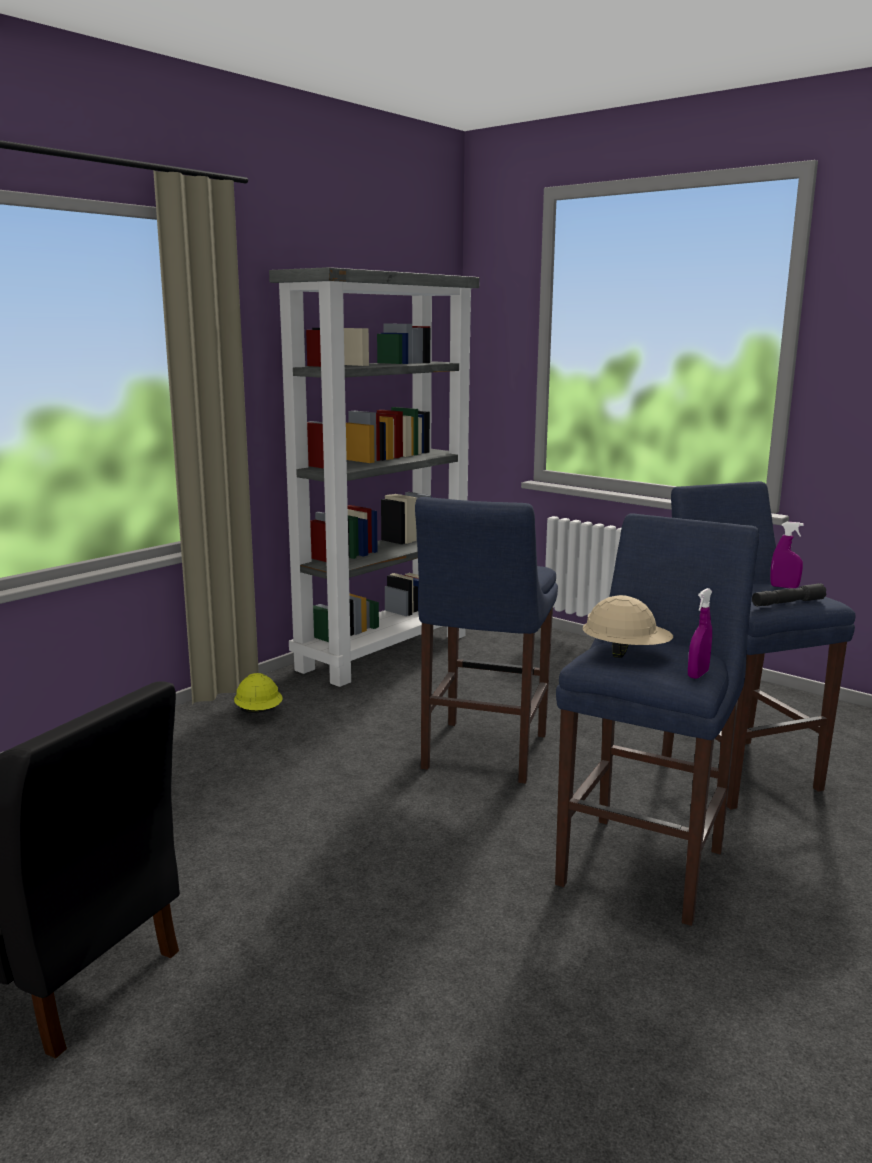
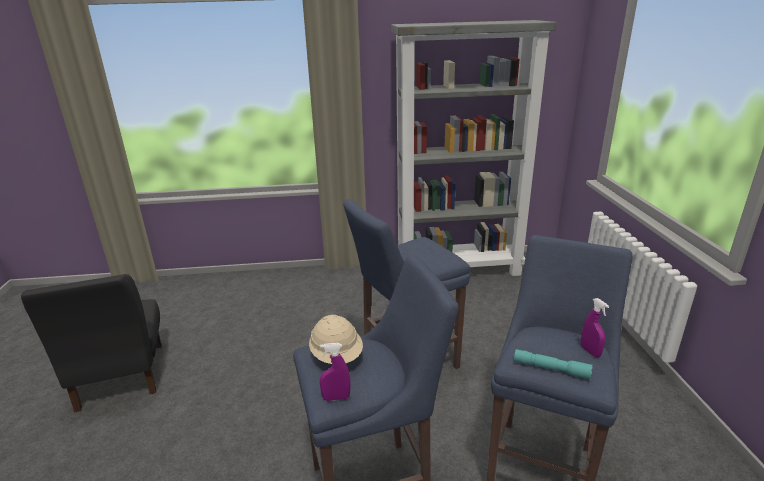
camera: 45 degrees right, 10 degrees up
yellow hard hat [234,673,283,713] -> none
grey flashlight [752,583,826,606] -> turquoise flashlight [514,349,593,380]

